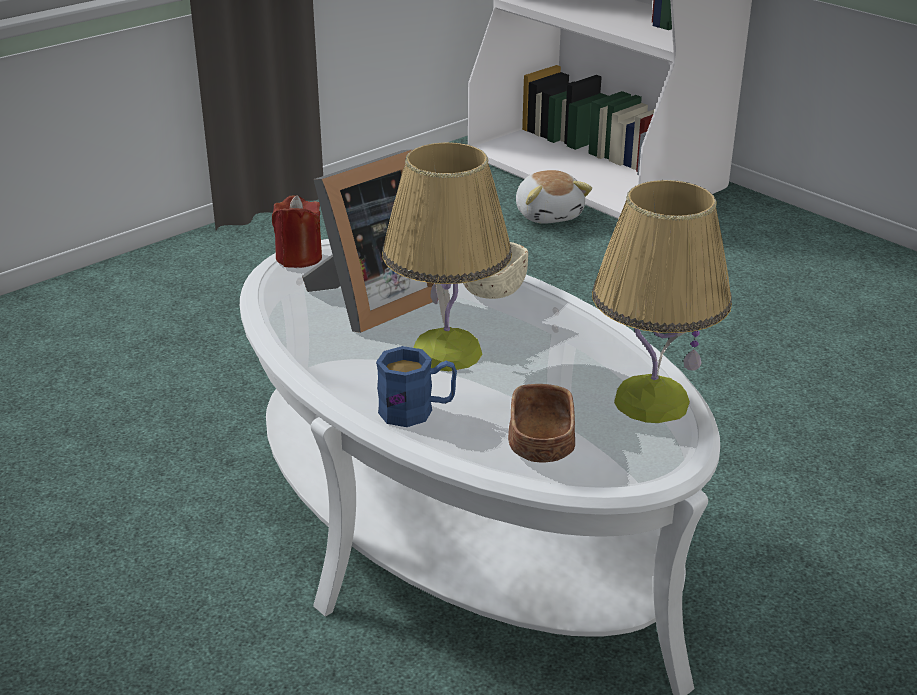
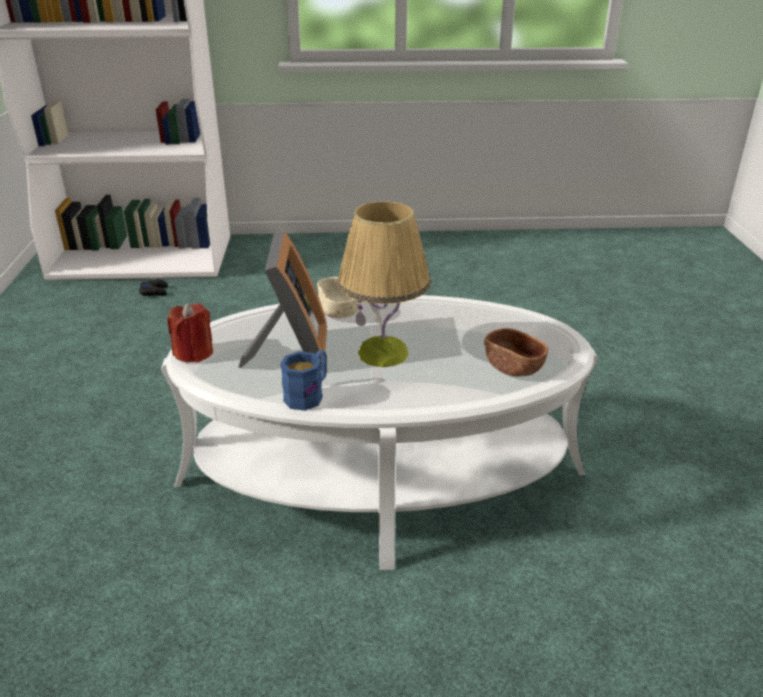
camera: 50 degrees left, 0 degrees up
blue mug [376,346,457,427] -> blue mug moved to [280,350,327,411]
plush toy [516,170,592,224] -> black game controller [139,279,168,296]
table lamp [592,180,732,423] -> none

